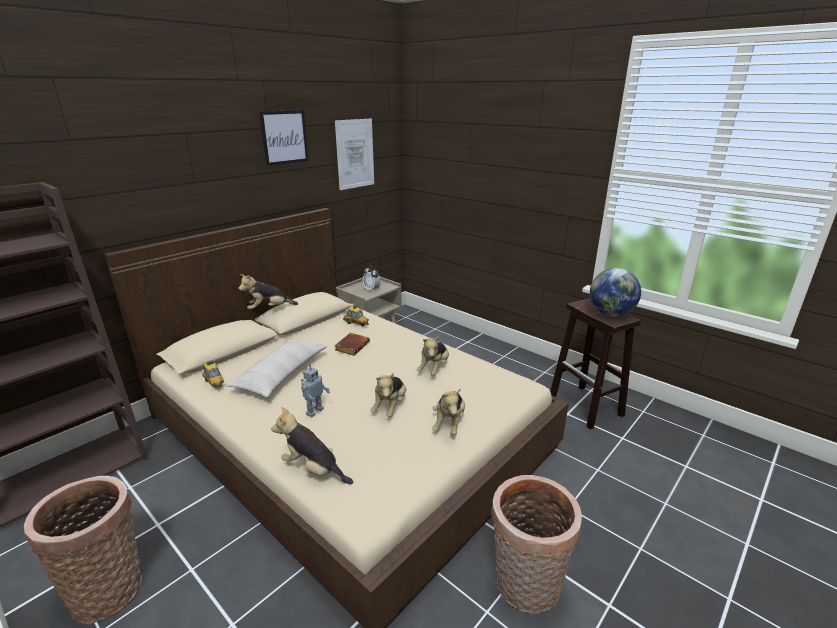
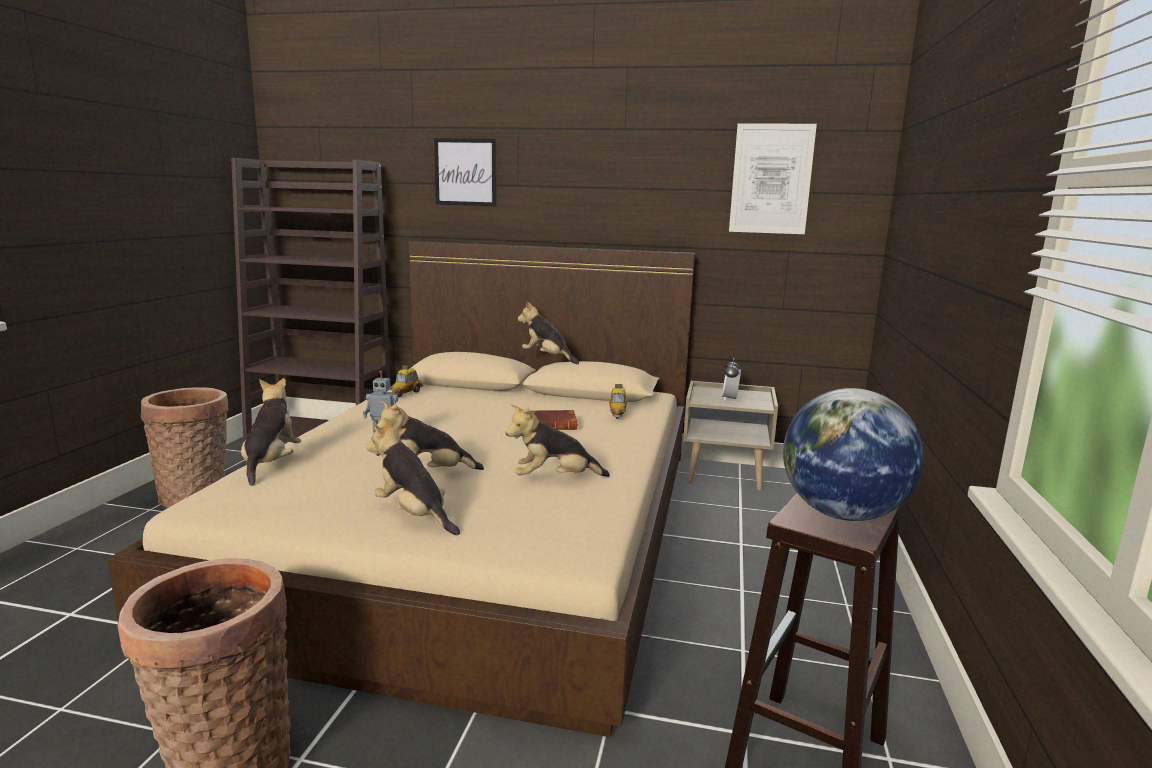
camera: 60 degrees right, 10 degrees down
beige pillow [226,339,327,397] -> none
picture [259,110,309,166] -> picture moved to [434,138,496,206]
plush toy [432,388,465,436] -> plush toy turned 60 degrees clockwise [366,418,460,535]

